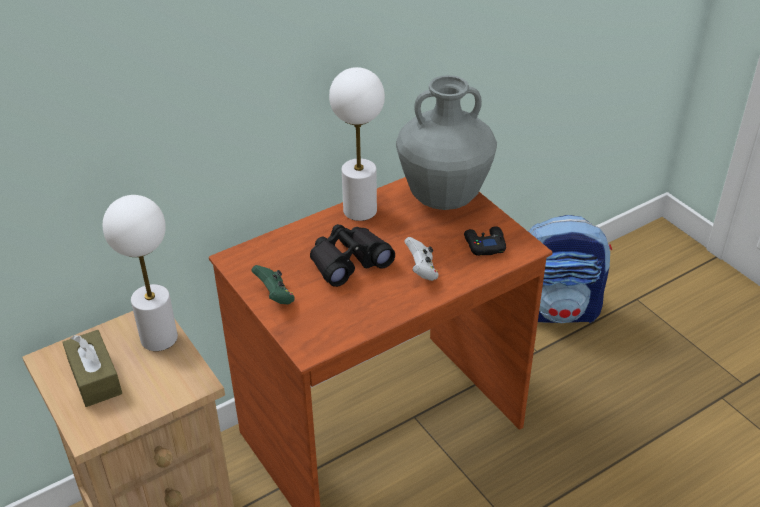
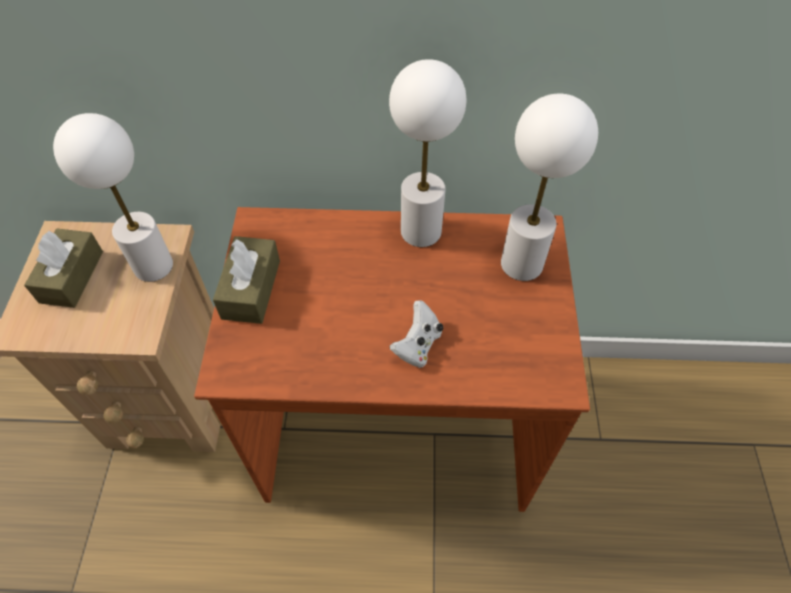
camera: 35 degrees right, 15 degrees up
green game controller [251,265,295,304] -> brown tissue box [213,236,280,324]
black binoculars [310,224,395,287] -> none
grey vase [396,75,497,210] -> white table lamp [501,93,598,281]
black game controller [464,226,506,256] -> none
backpack [528,215,612,323] -> none

